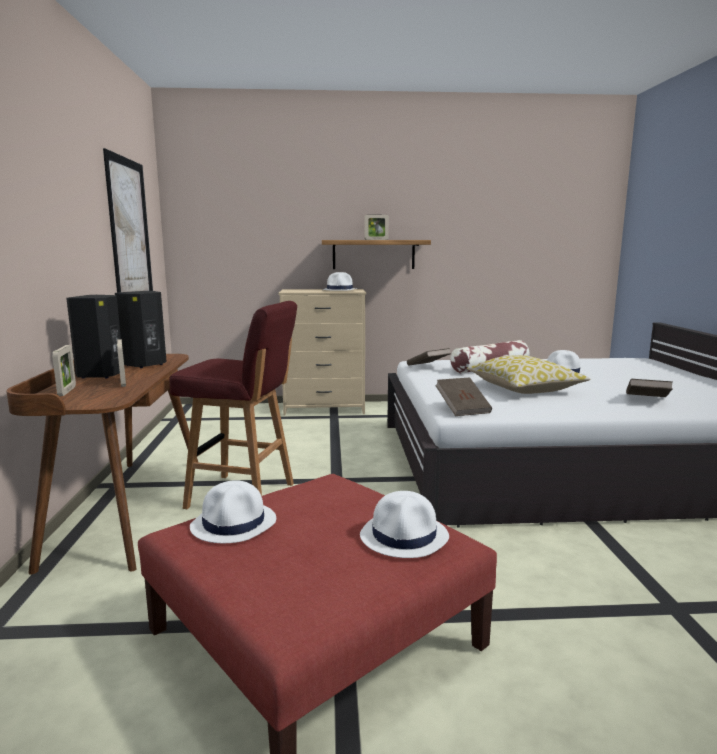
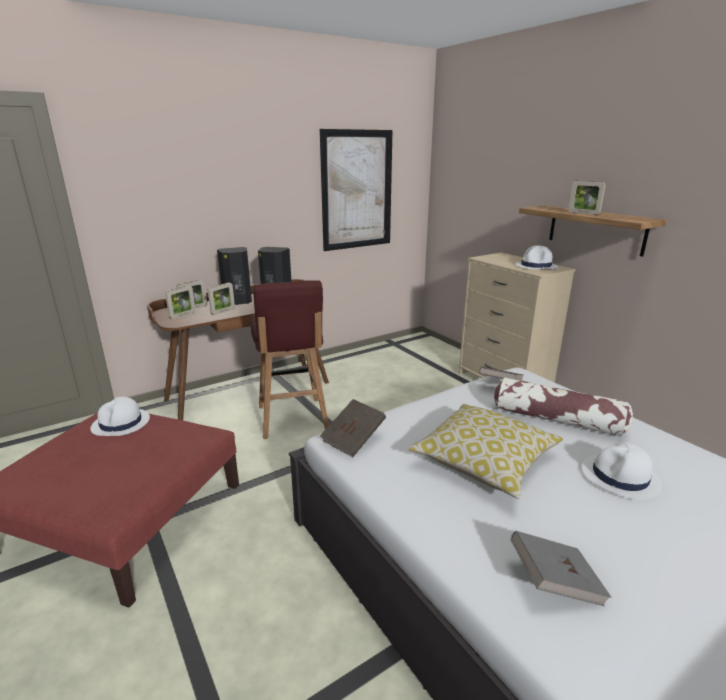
camera: 60 degrees right, 10 degrees up
white hat [360,491,449,558] -> none
brown book [626,379,673,397] -> grey book [511,531,611,606]
none -> picture frame [165,286,196,319]

